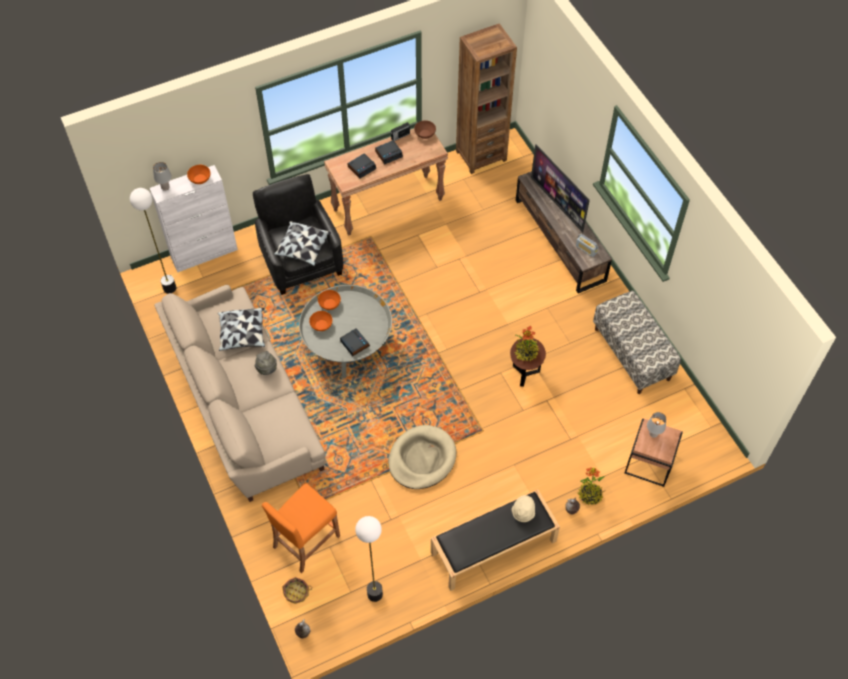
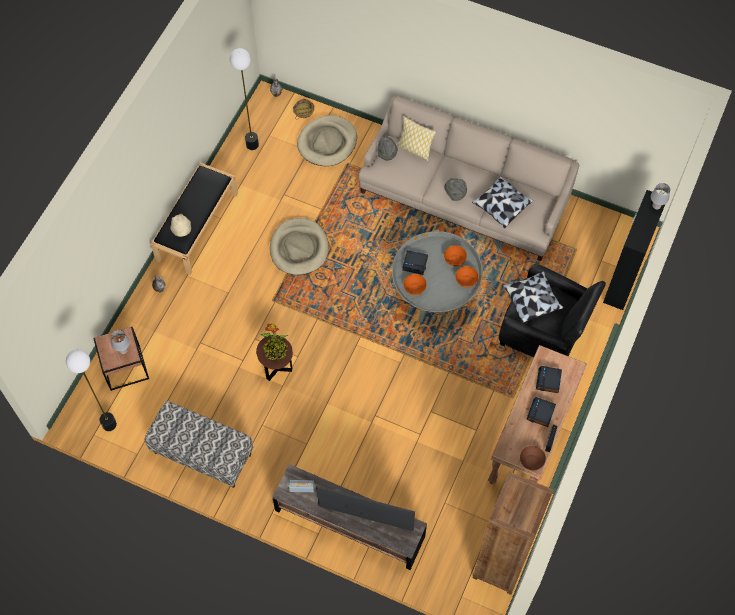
camera: 140 degrees right, 5 degrees up
floor lamp [130,188,176,294] -> floor lamp moved to [66,349,117,431]
white cabinet [150,165,238,272] -> black cabinet [603,190,665,310]
orange bowl [187,165,211,184] -> orange bowl moved to [404,274,427,295]
orange stool [262,483,340,573] -> beige dog bed [297,115,357,166]
potted plant [577,468,605,505] -> none
none -> grey hat [378,137,398,161]
none -> pillow [397,116,436,162]

